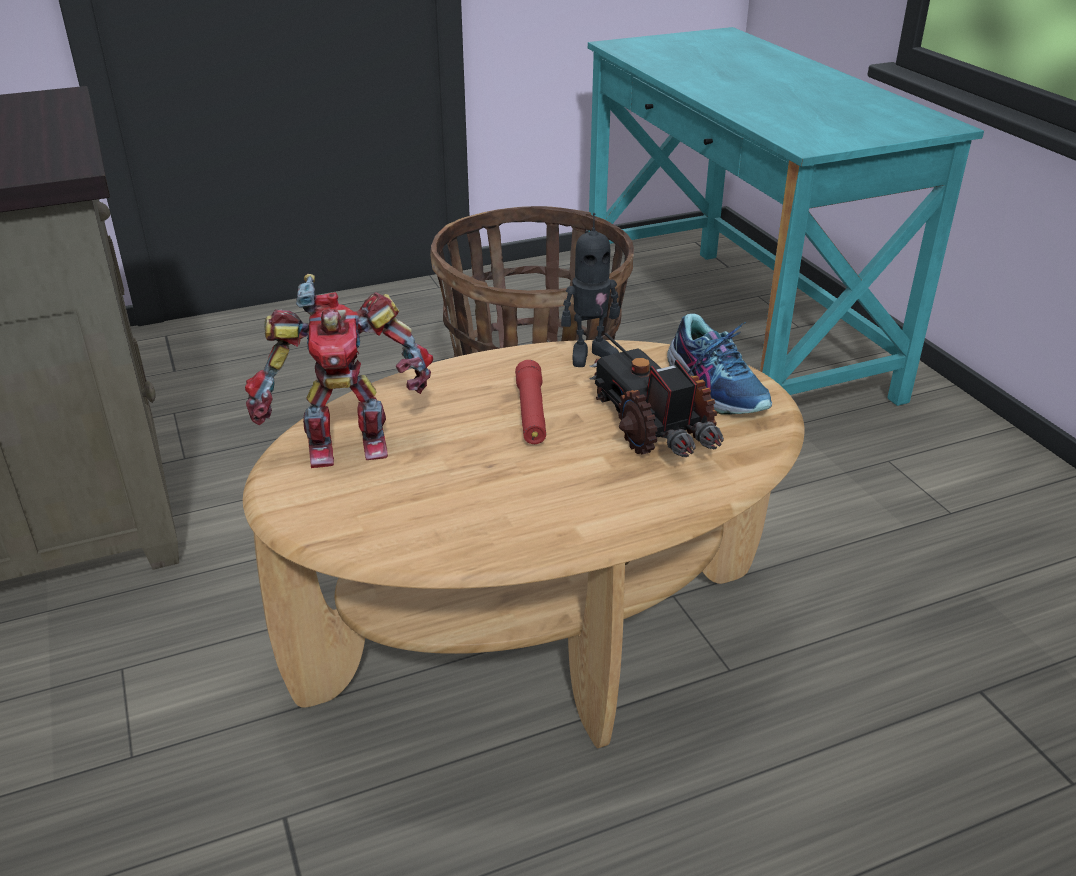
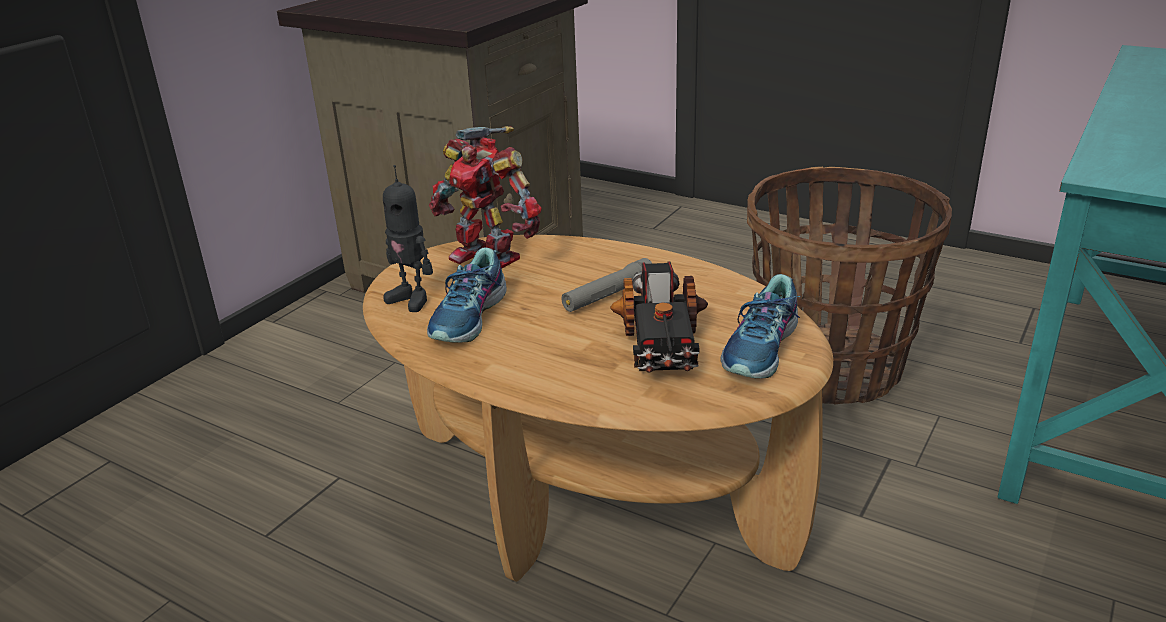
camera: 55 degrees right, 5 degrees down
red flashlight [515,360,546,444] -> grey flashlight [562,258,653,312]
toy robot [561,213,620,367] -> toy robot moved to [383,165,433,312]
toy truck [589,333,724,457] -> toy truck turned 150 degrees clockwise [610,262,708,373]
none -> shoe [427,247,507,343]

